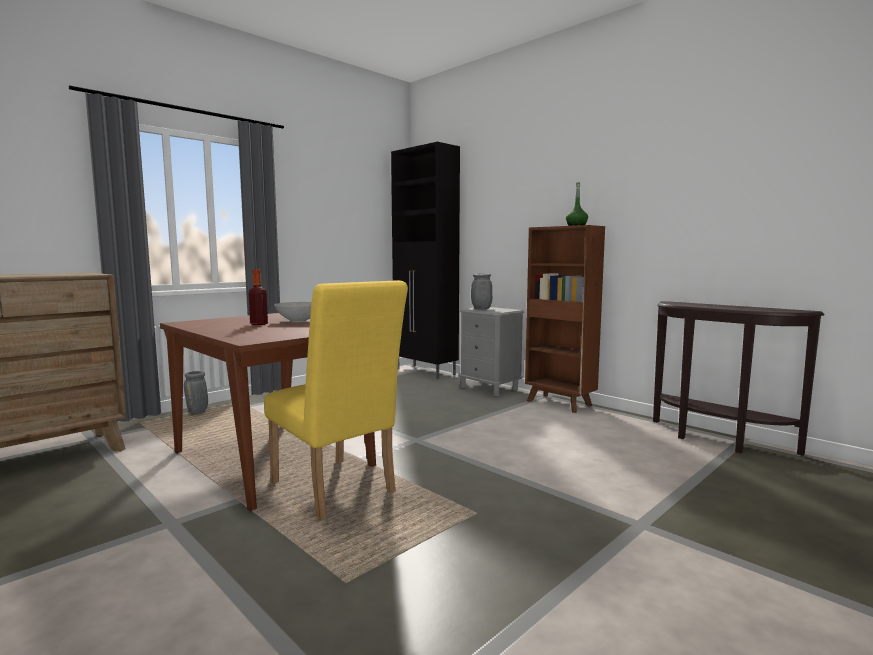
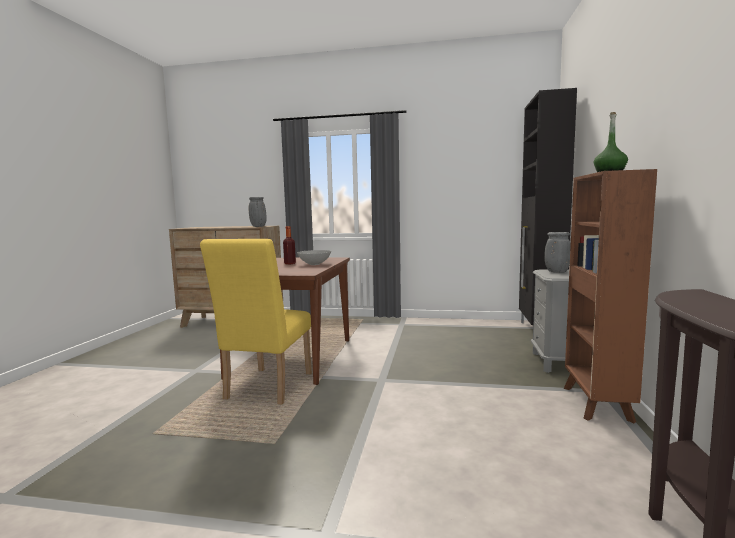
camera: 55 degrees right, 0 degrees up
grey vase [184,371,208,414] -> grey vase moved to [249,197,267,227]

